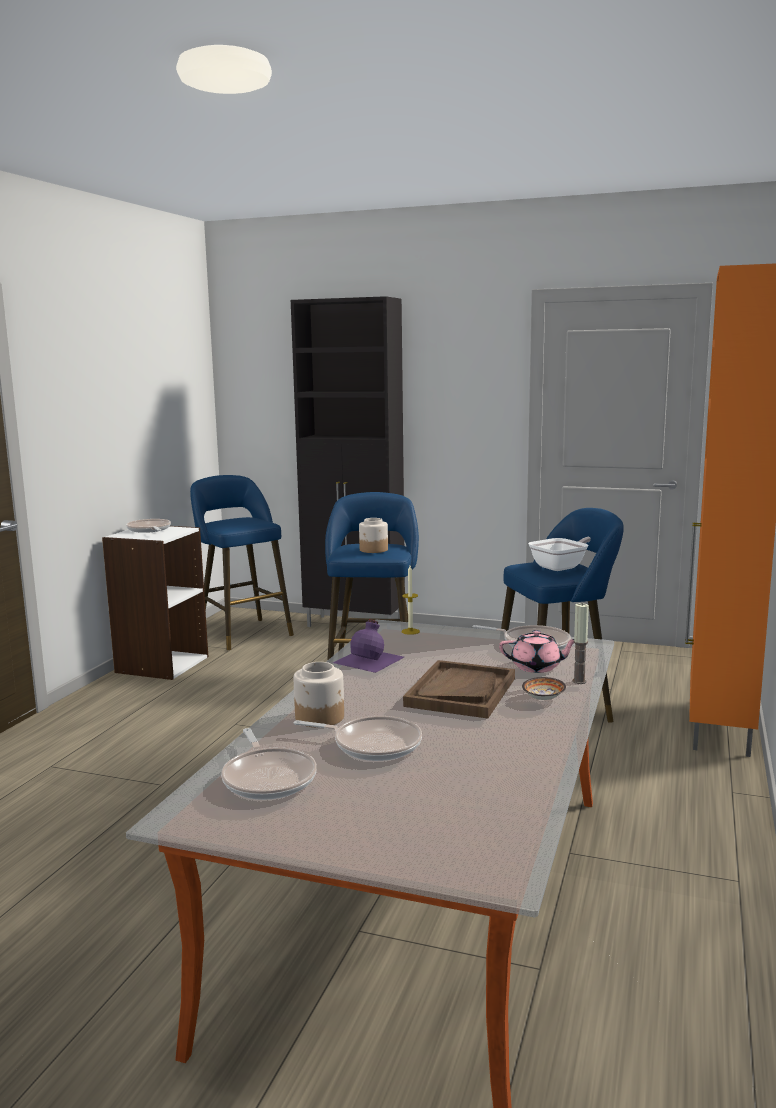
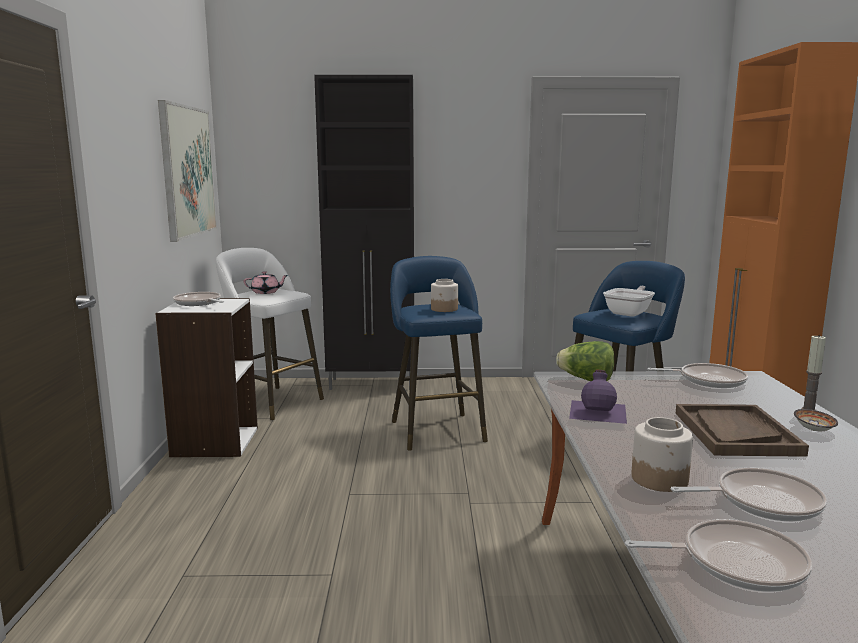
camera: 20 degrees left, 0 degrees up
blue stool [190,475,294,650] -> white stool [216,248,324,420]
frying pan [221,728,317,800] -> frying pan turned 45 degrees counterclockwise [625,519,812,592]
candle [401,566,420,635] -> lettuce [556,341,614,381]
pink teapot [499,630,574,673] -> pink teapot moved to [244,271,288,294]
none -> picture [158,100,217,242]

